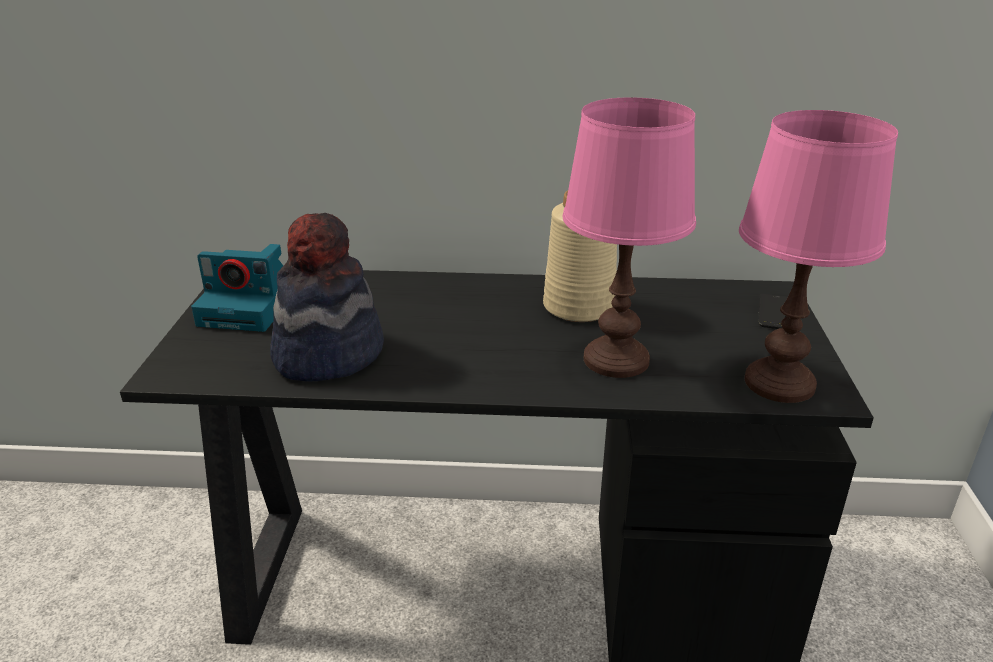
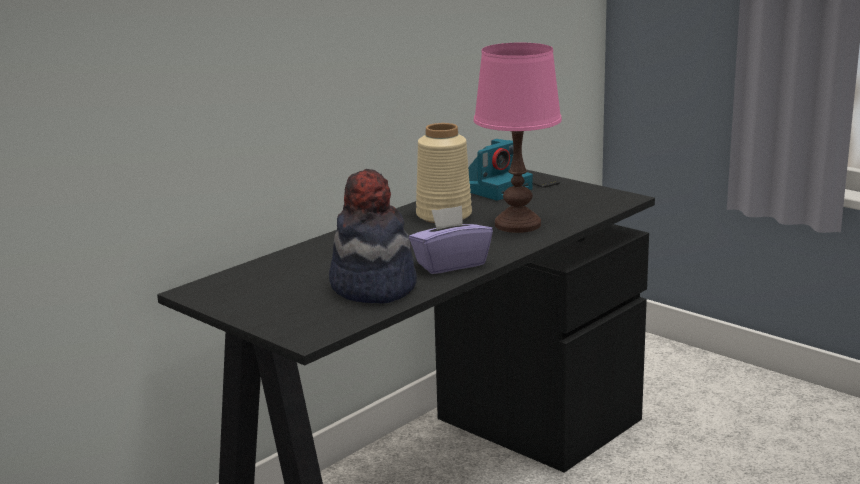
camera: 50 degrees left, 10 degrees down
camera [191,244,283,332] -> camera moved to [468,139,533,201]
pink table lamp [739,110,898,403] -> none
none -> purple tissue box [409,205,493,274]

